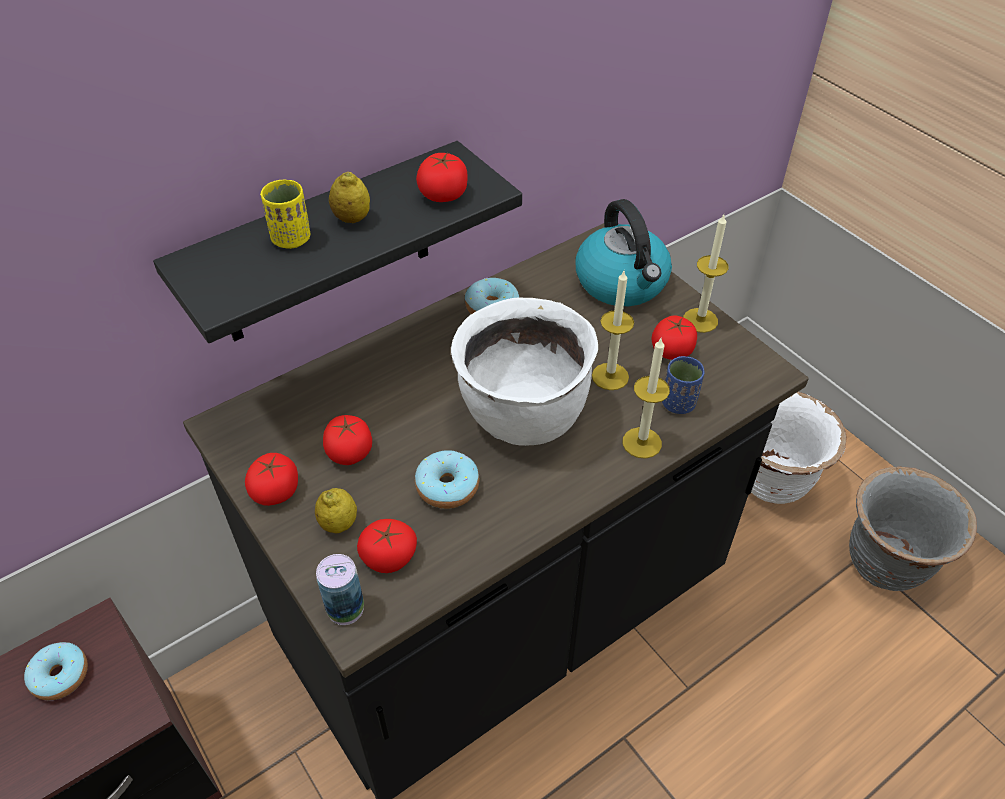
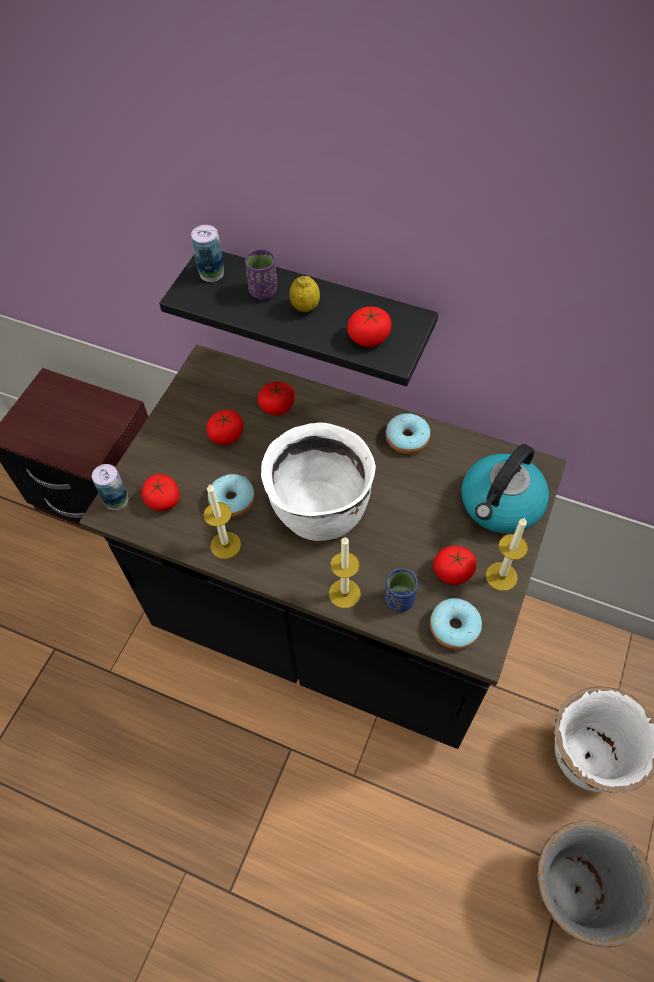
camera: 60 degrees right, 10 degrees up
donut [24,642,88,700] -> donut moved to [430,598,482,649]
tomato [245,453,298,506] -> tomato moved to [258,382,295,415]
yellow cup [260,180,310,249] -> purple cup [245,249,277,299]
lemon [315,488,357,533] -> none
candle [592,271,634,390] -> candle moved to [203,484,241,559]
none -> can [191,225,224,282]

